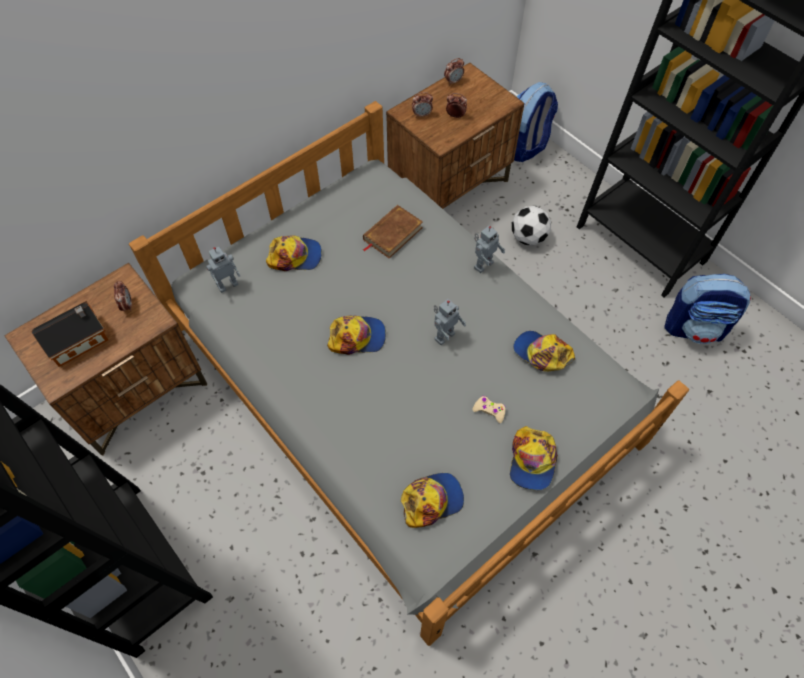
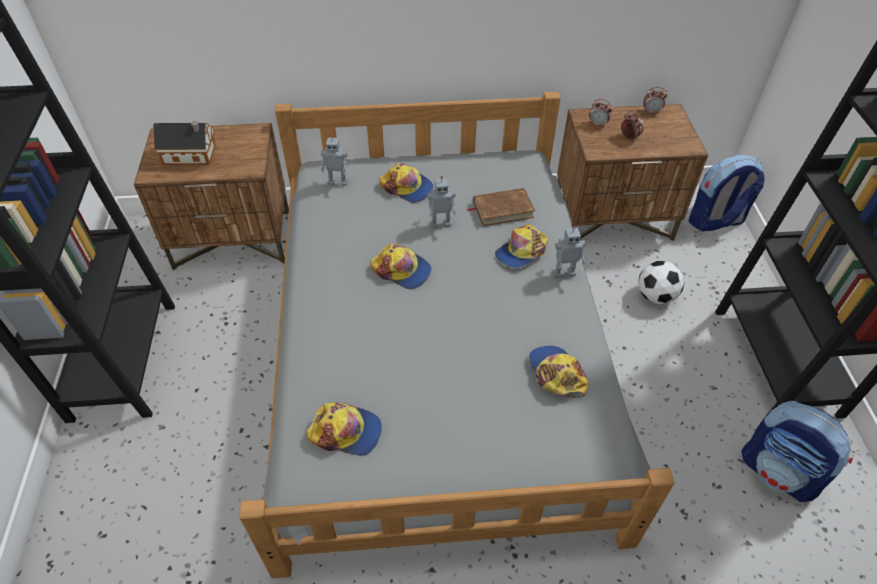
camera: 35 degrees right, 10 degrees down
alarm clock [114,280,132,311] -> none
toy robot [434,299,466,345] -> toy robot moved to [427,176,456,228]
beige game controller [472,396,505,423] -> none
cap [510,426,558,490] -> cap moved to [495,224,548,268]

